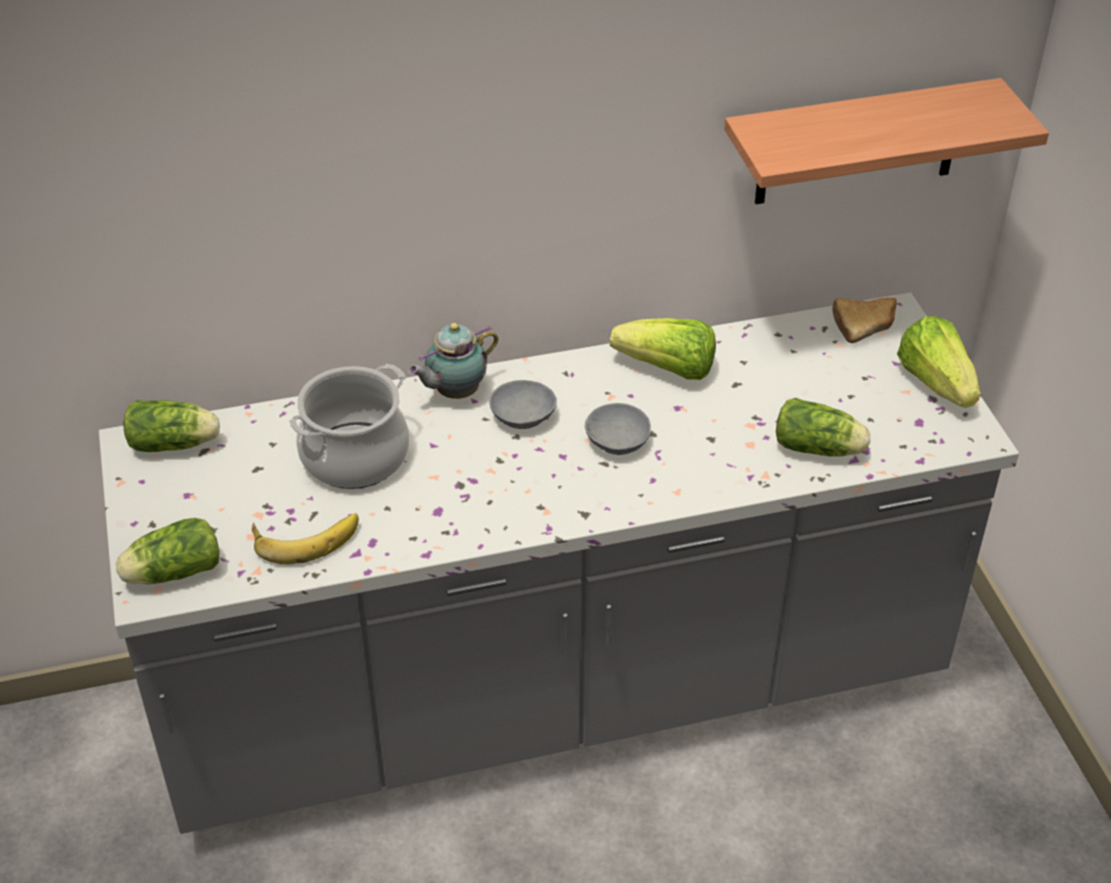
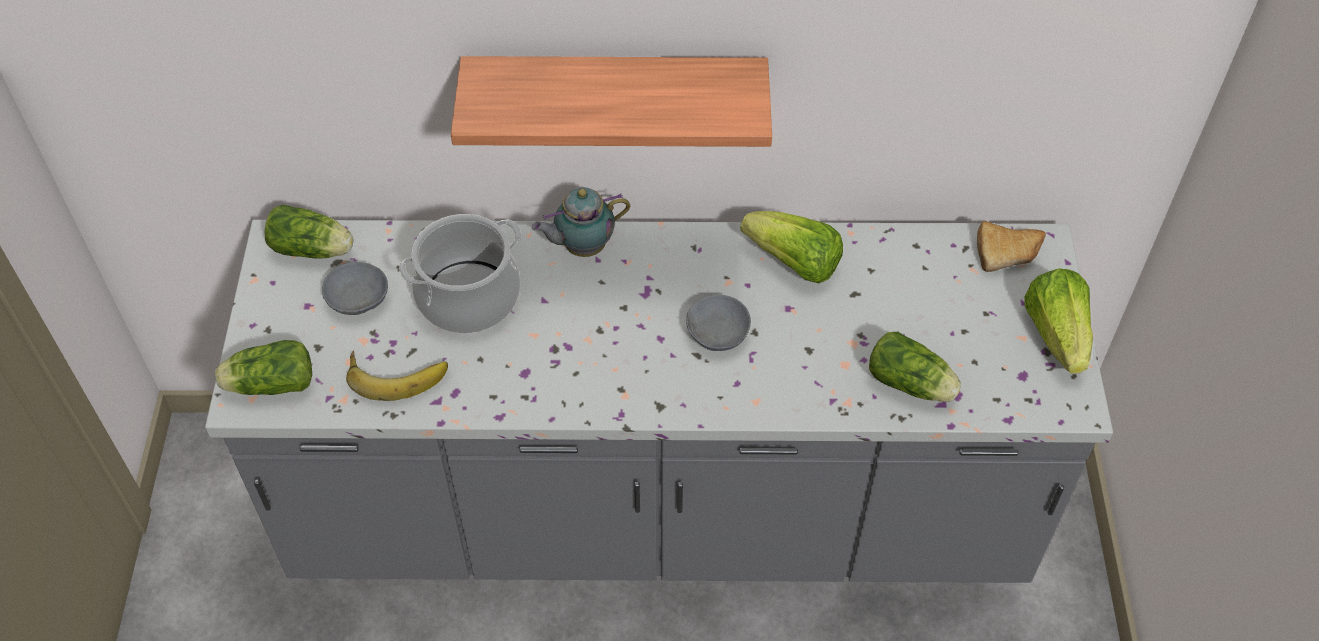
camera: 15 degrees right, 10 degrees up
grey bowl [489,380,557,429] -> grey bowl moved to [322,262,388,315]
shelf [724,78,1049,204] -> shelf moved to [451,56,772,147]

